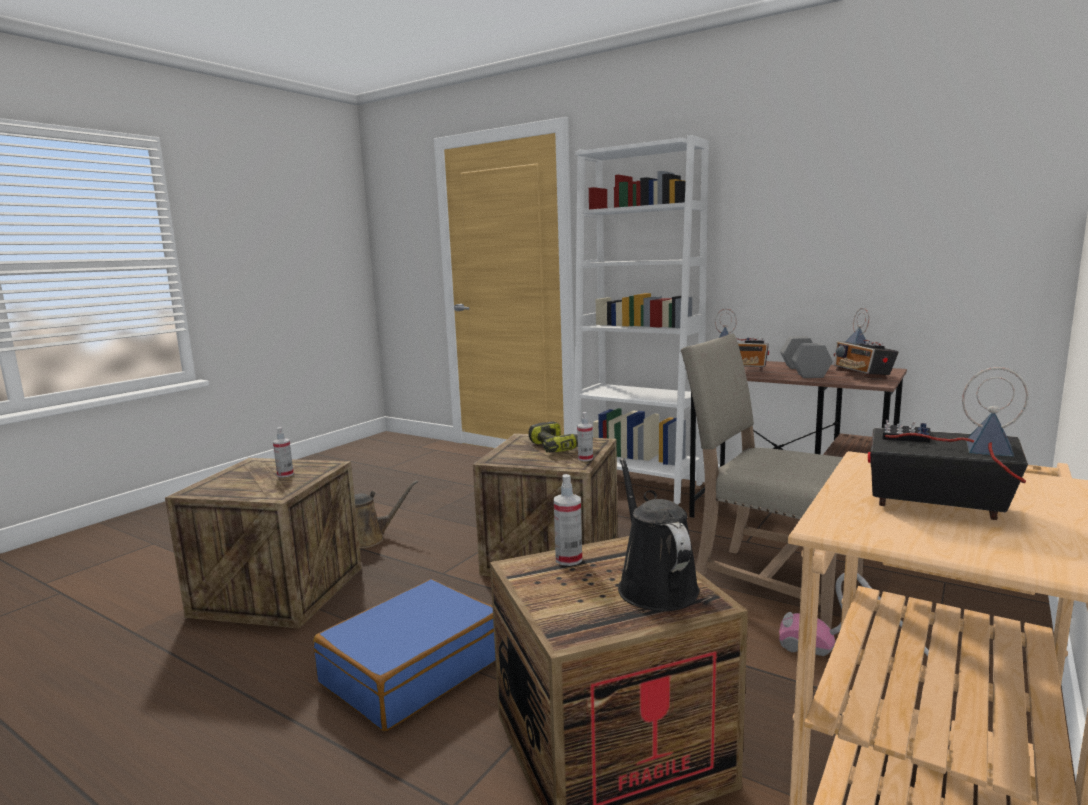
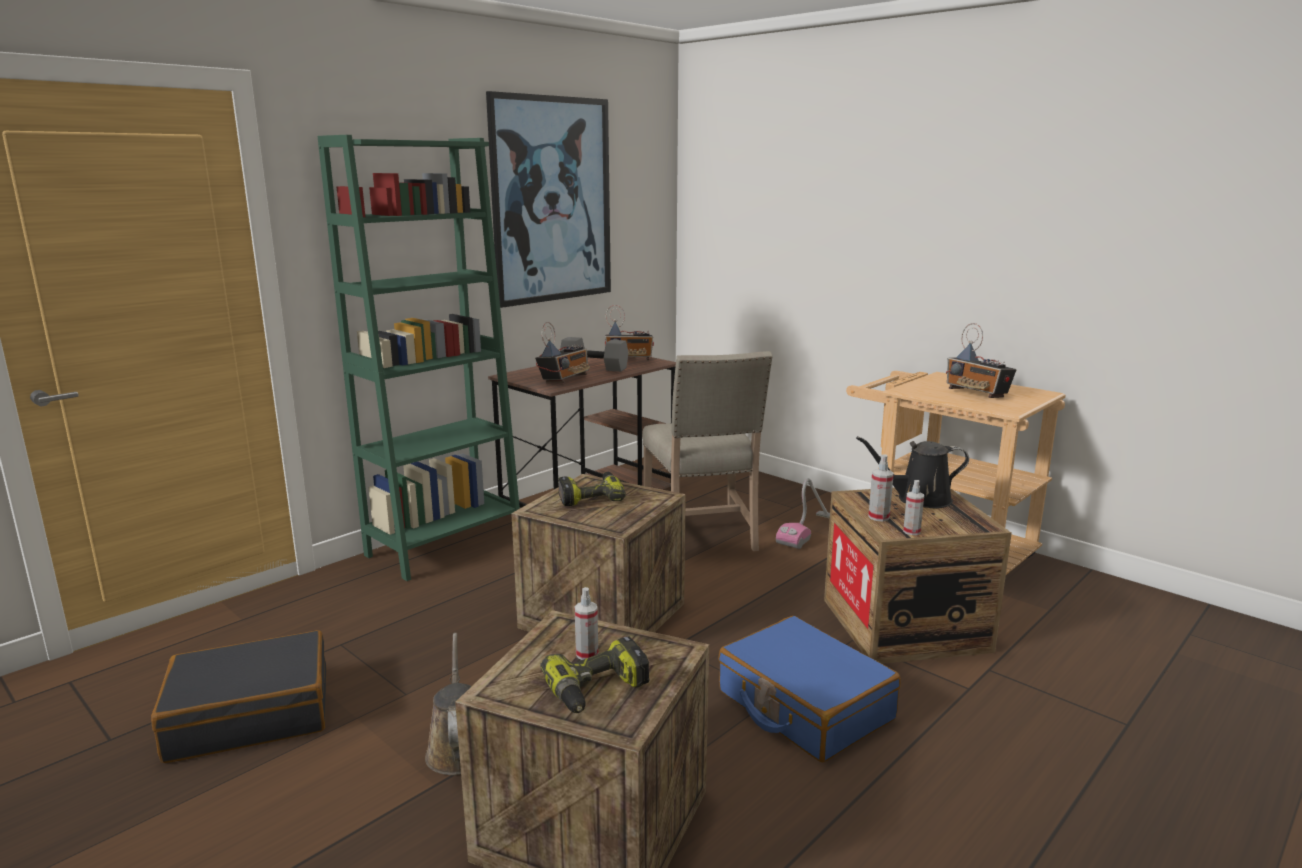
camera: 80 degrees left, 5 degrees up
white bookcase [574,135,709,505] -> green bookcase [318,135,520,581]
spray bottle [577,412,593,461] -> spray bottle moved to [903,480,924,535]
beige chair [681,334,864,629] -> beige chair turned 60 degrees counterclockwise [642,351,773,551]
radio [868,367,1029,520] -> radio turned 75 degrees counterclockwise [946,323,1016,398]
none -> black suitcase [151,630,327,763]
none -> picture [486,91,611,308]
none -> power drill [540,636,650,713]

